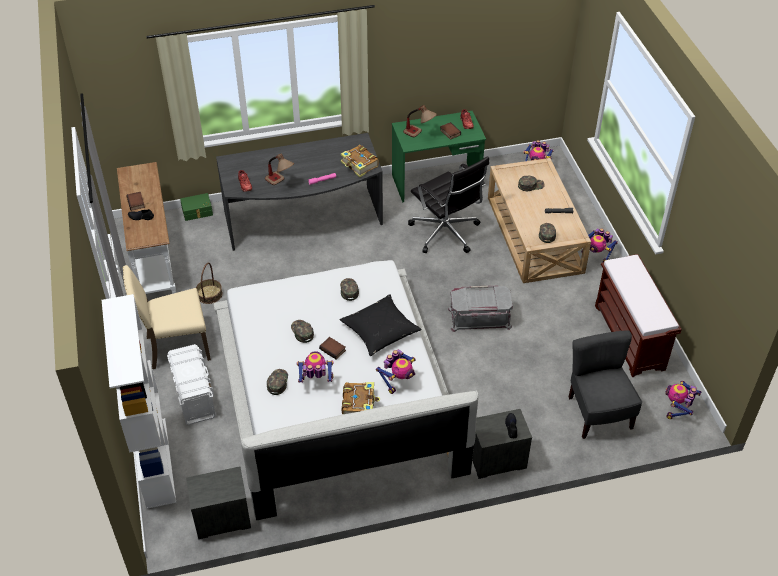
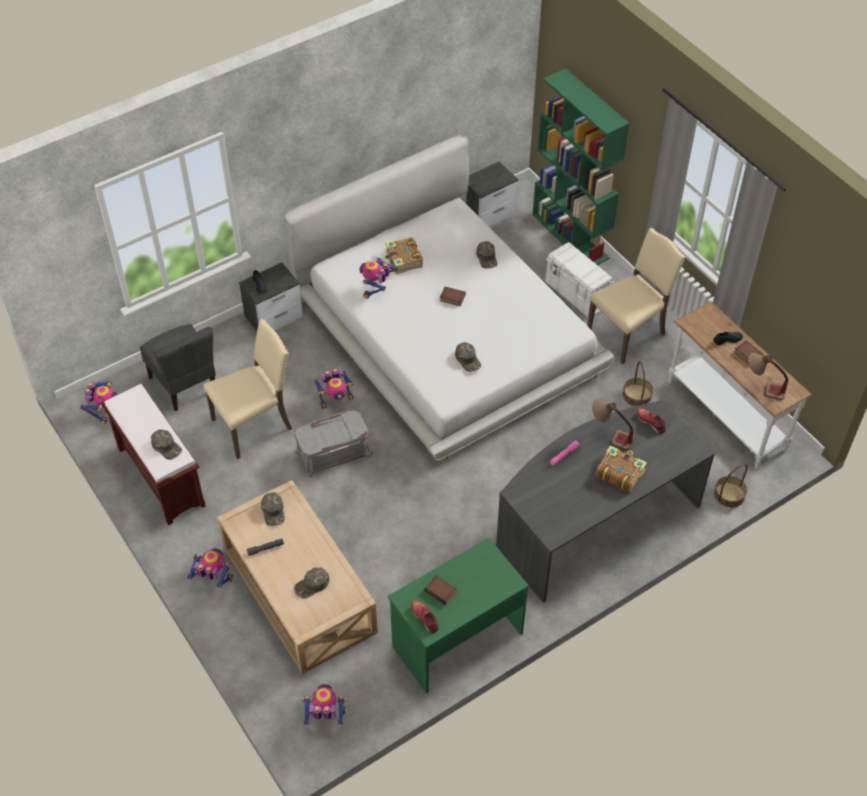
camera: 160 degrees right, 5 degrees up
white bookcase [102,294,176,509] -> green bookcase [532,69,629,265]
green storage box [180,193,213,221] -> basket [714,464,747,508]
green cap [291,320,314,343] -> green cap moved to [151,429,182,460]
toy robot [297,351,334,383] -> toy robot moved to [314,369,354,409]
black pillow [340,294,421,356] -> none
book [341,145,379,177] -> book moved to [596,445,647,492]
table lamp [403,105,437,137] -> table lamp moved to [748,353,788,400]
black office chair [408,156,489,253] -> none
none -> beige chair [203,319,292,459]

